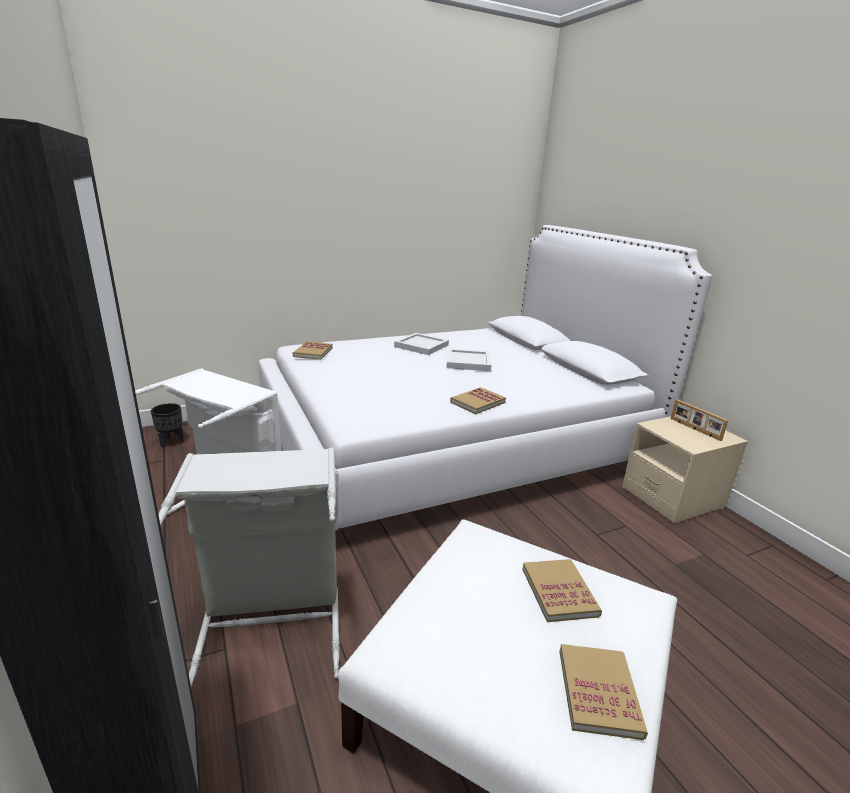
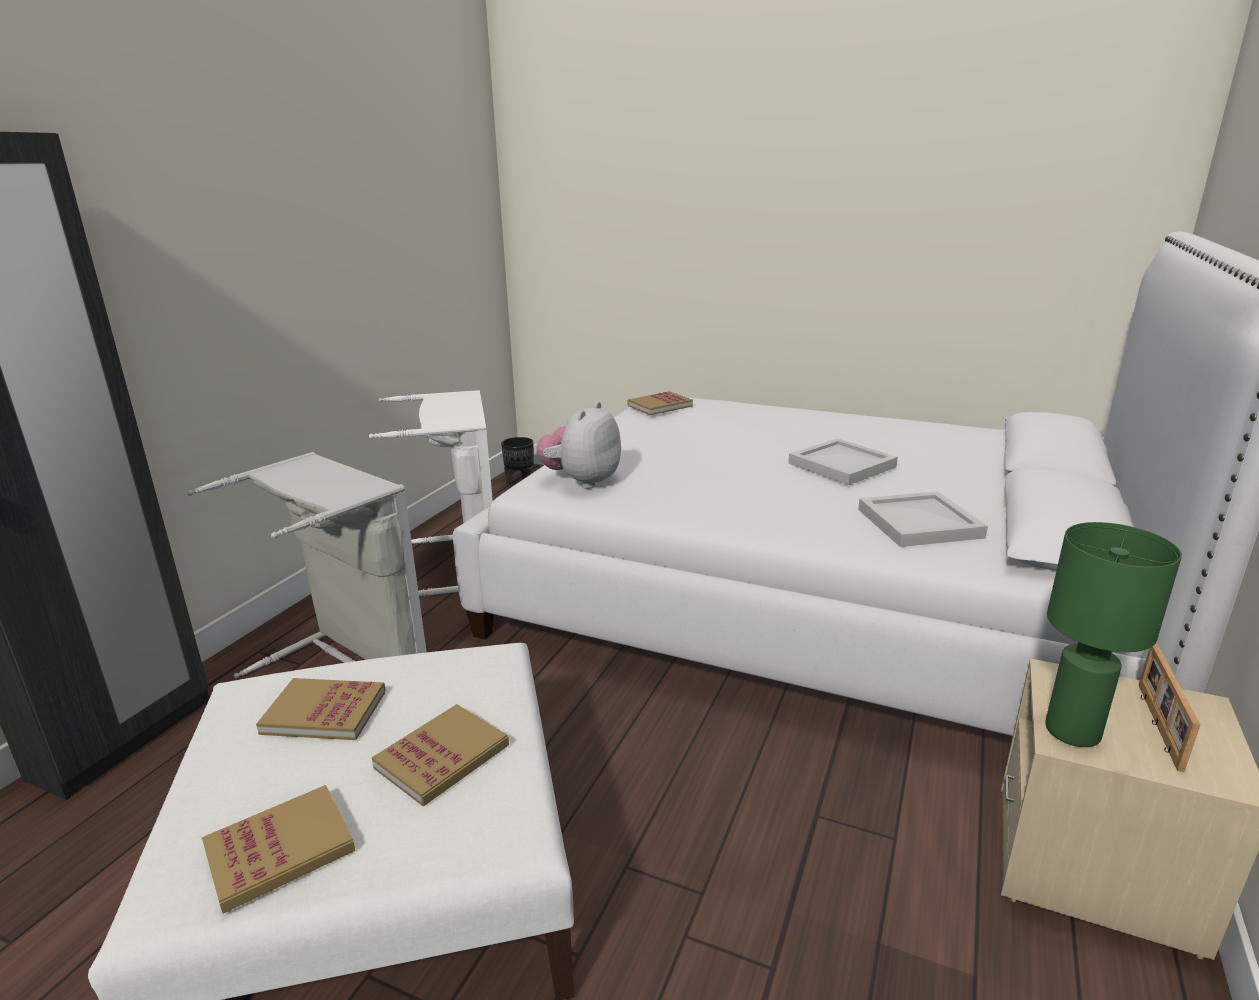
camera: 50 degrees right, 0 degrees up
white tray [394,333,449,355] -> white tray moved to [858,491,988,547]
book [450,387,506,414] -> book moved to [256,678,386,740]
none -> plush toy [536,402,621,489]
none -> green table lamp [1045,522,1182,747]

